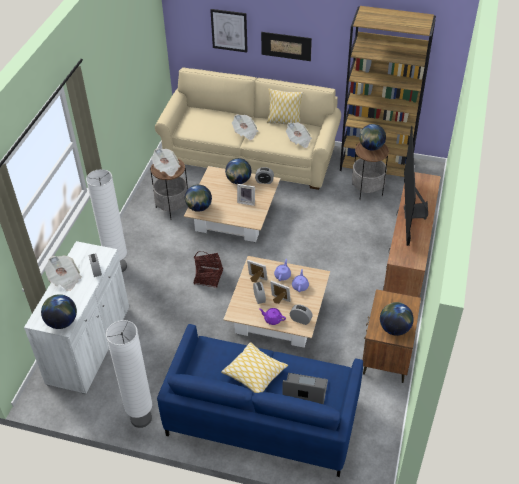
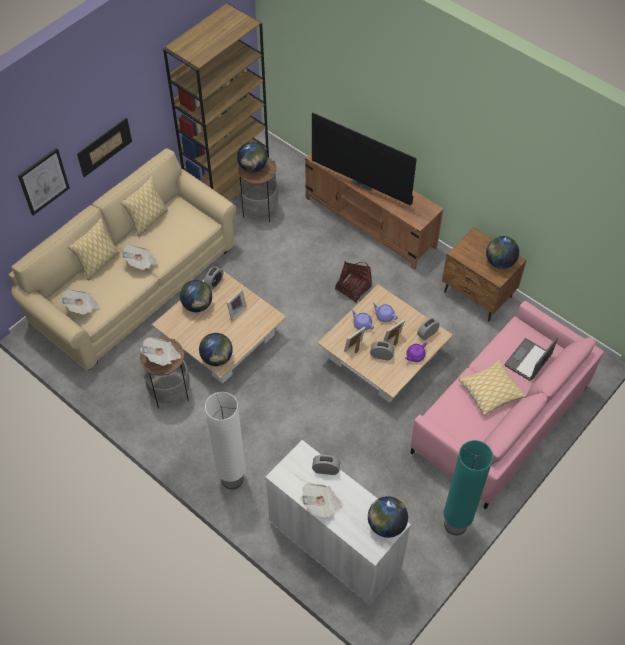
camera: 65 degrees left, 10 degrees up
white floor lamp [106,320,152,428] -> turquoise floor lamp [443,440,493,535]
blue sofa [157,324,363,477] -> pink sofa [410,301,604,509]
basket [194,251,223,288] -> basket moved to [335,261,372,303]
newspaper [286,122,312,148] -> newspaper moved to [60,289,100,315]
none -> pillow [68,218,120,281]

